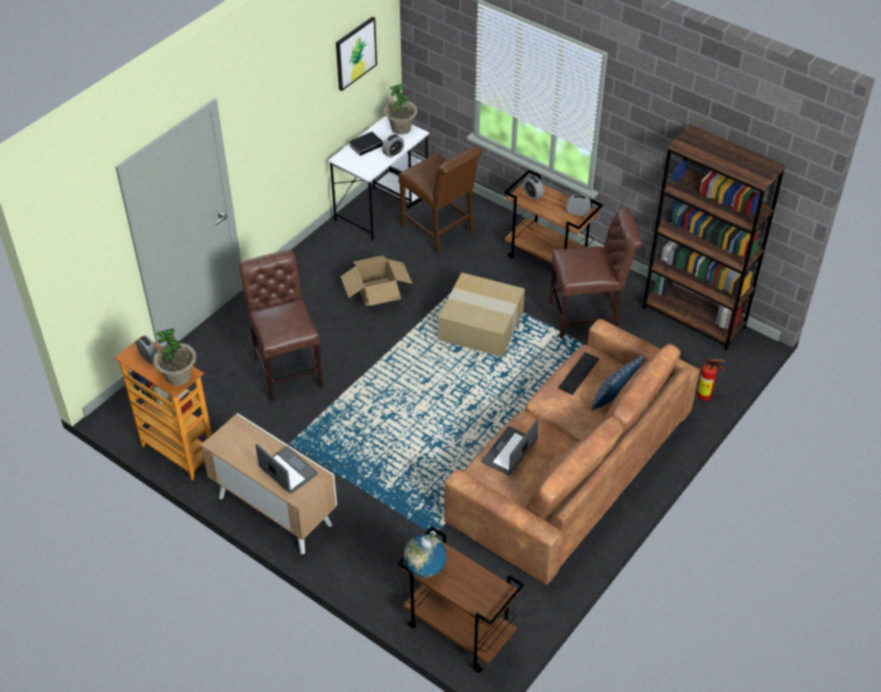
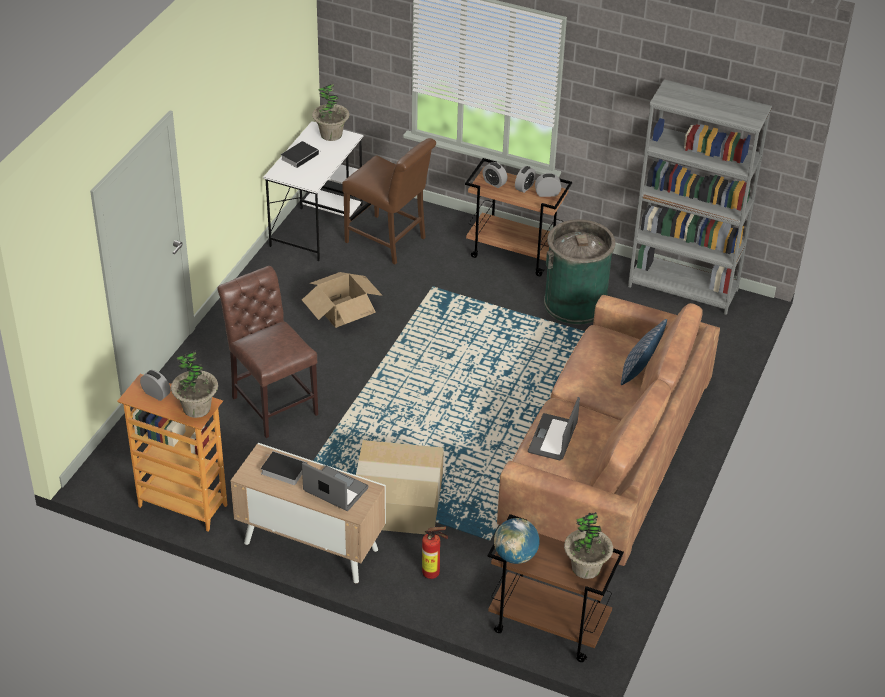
camera: 15 degrees left, 5 degrees down
picture [336,17,377,91] -> none
alarm clock [382,134,404,158] -> alarm clock moved to [515,166,536,193]
cardboard box [438,272,525,357] -> cardboard box moved to [356,440,444,535]
brown chair [549,208,642,339] -> green trash can [544,219,616,325]
keyboard [558,352,600,395] -> none
brown bookcase [642,125,786,351] -> grey bookcase [628,79,772,315]
fire extinguisher [697,358,725,401] -> fire extinguisher moved to [422,525,448,579]
none -> book [261,451,307,485]
none -> potted plant [564,512,613,579]

